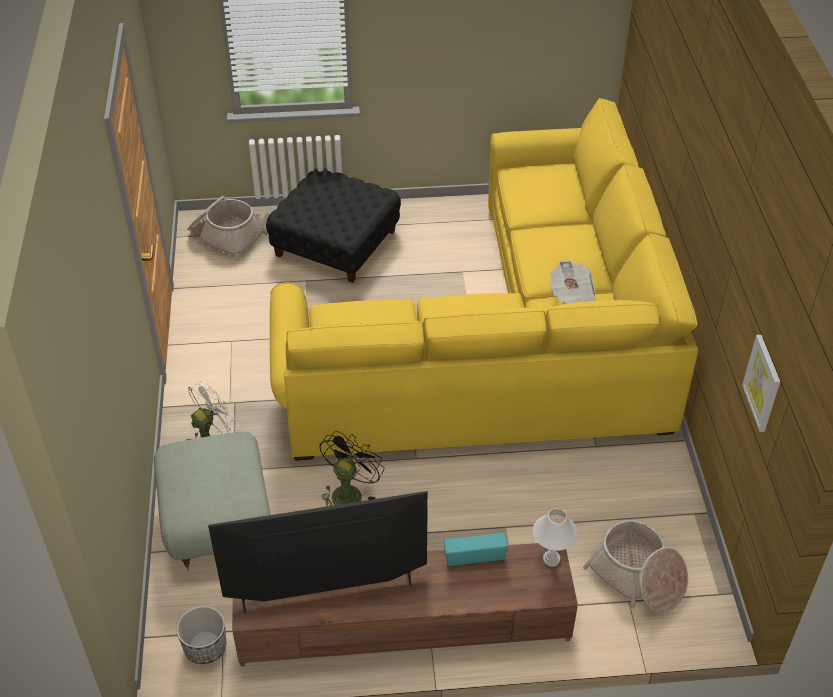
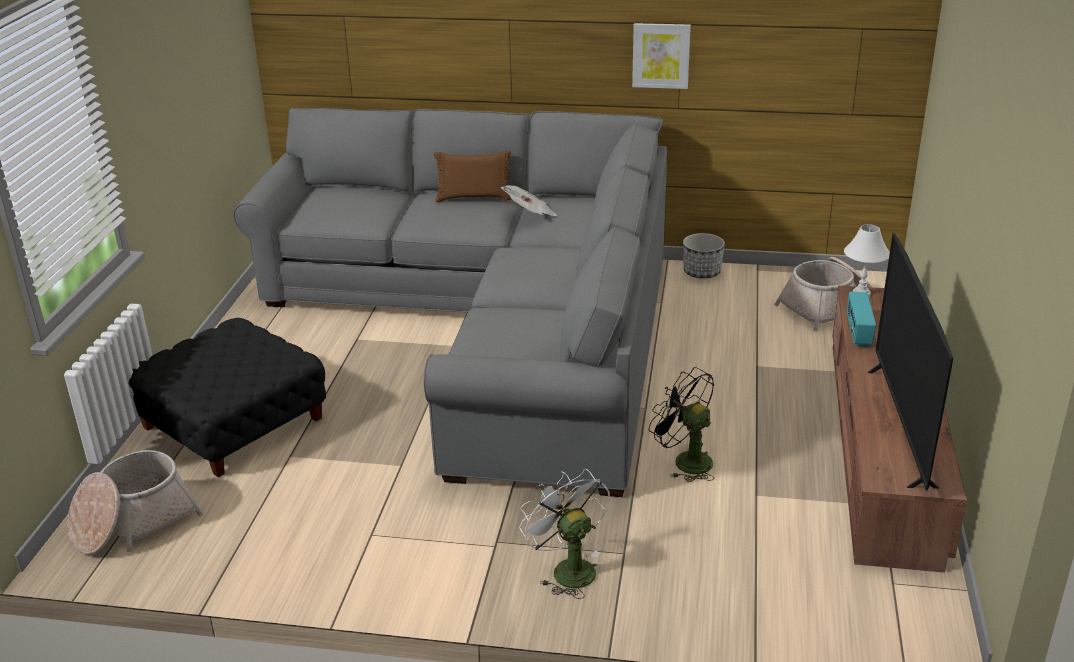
camera: 75 degrees left, 15 degrees down
grey ottoman [154,432,271,571] -> none
planter [176,606,226,664] -> planter moved to [683,233,725,279]
yellow sofa [270,98,698,460] -> grey sofa [233,108,667,497]
picture [742,335,780,432] -> picture moved to [632,23,691,89]
none -> brown pillow [433,150,511,203]

